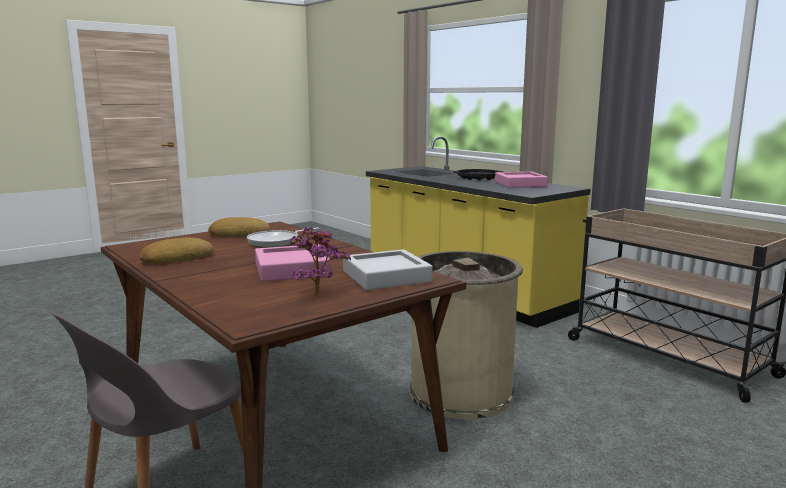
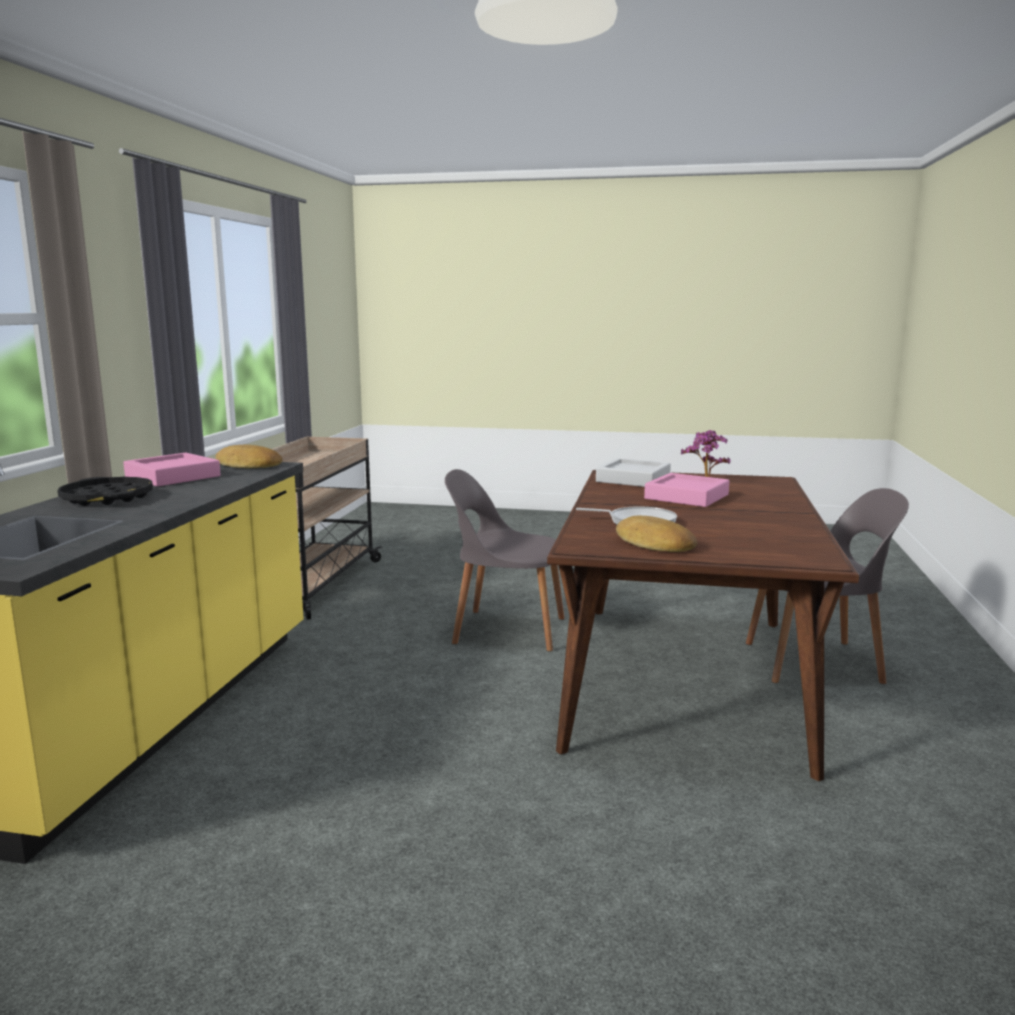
camera: 130 degrees left, 0 degrees up
bread [139,238,214,264] -> bread moved to [215,445,282,468]
beige trash can [410,251,523,419] -> grey chair [445,469,565,652]

